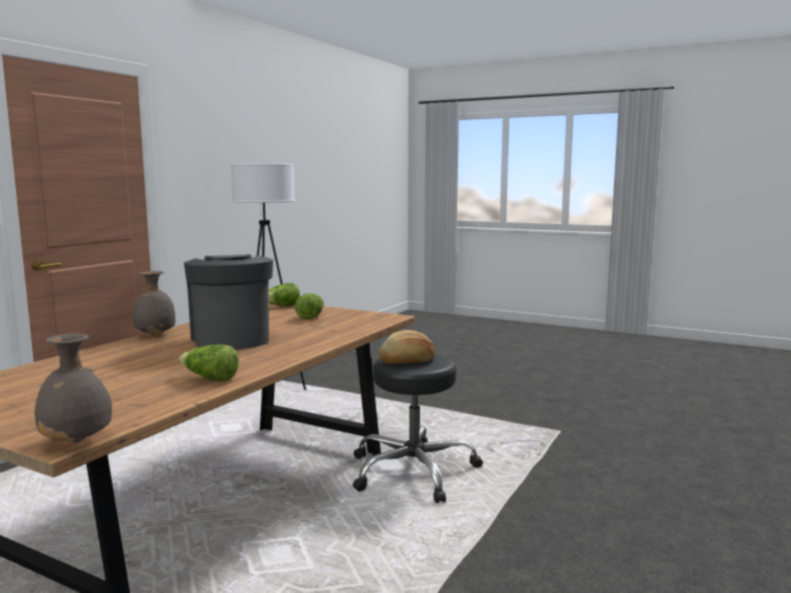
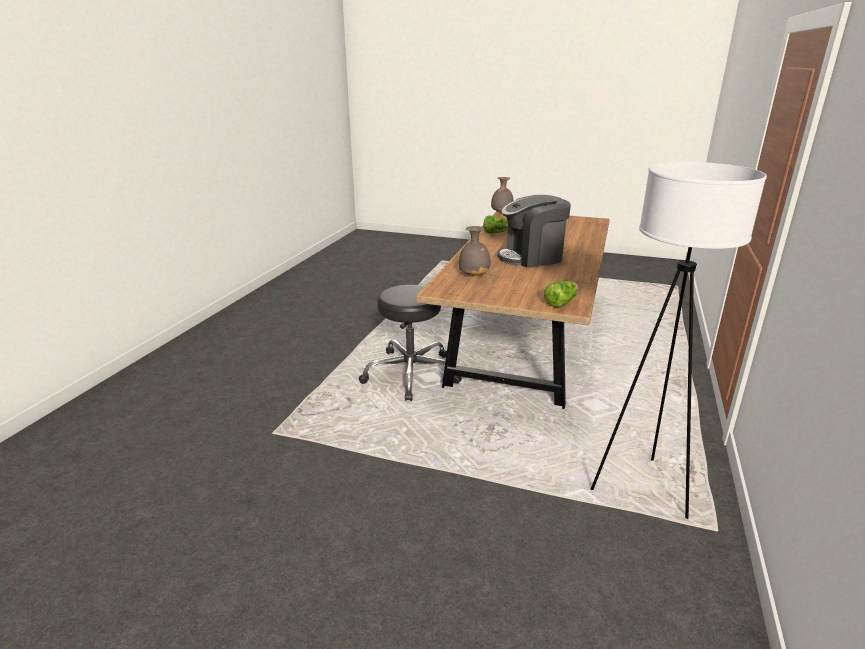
camera: 170 degrees right, 15 degrees up
grey vase [133,271,176,336] -> grey vase moved to [459,226,491,277]
coffee machine [184,254,273,350] -> coffee machine turned 105 degrees clockwise [497,195,571,268]
lettuce [295,293,324,319] -> none
bread [379,330,435,364] -> none

